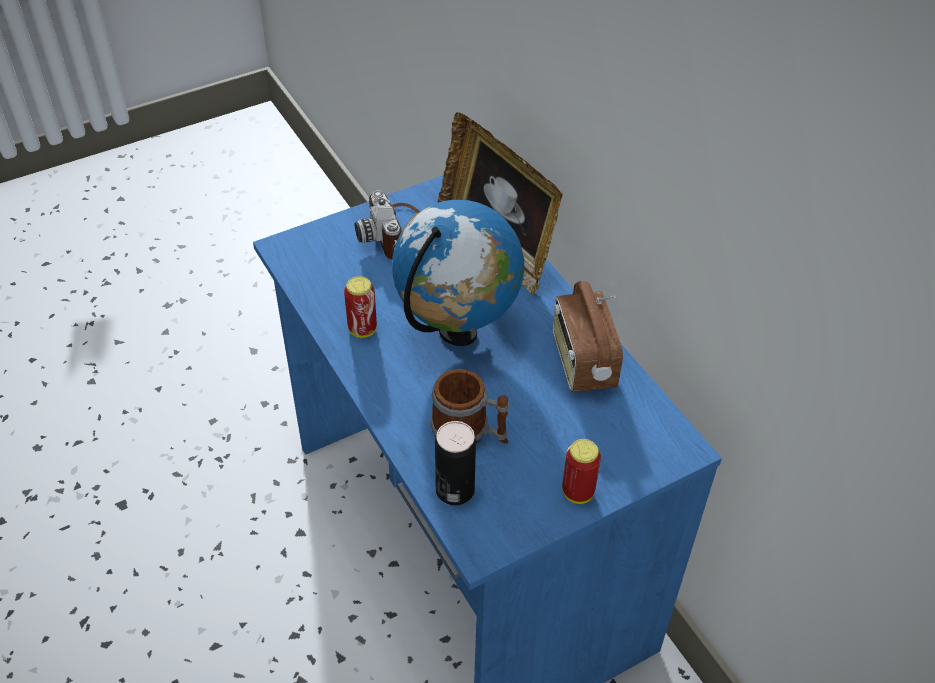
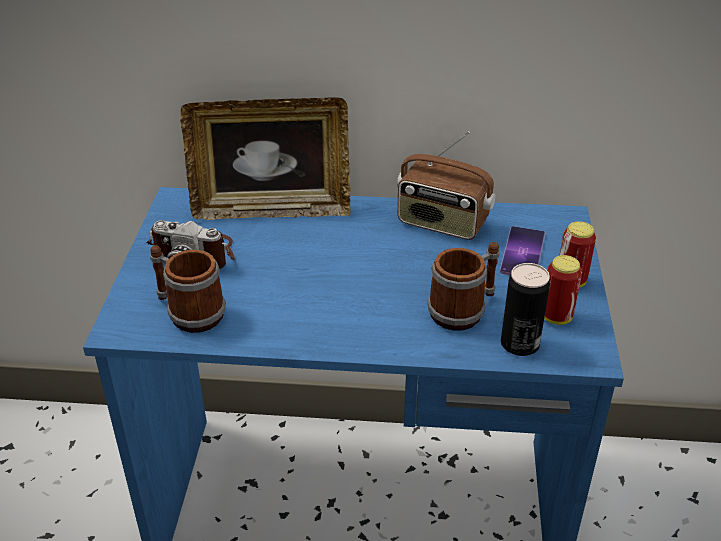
camera: 55 degrees left, 10 degrees down
can [344,276,377,338] -> can moved to [544,255,582,325]
globe [392,200,524,346] -> none
none -> mug [150,245,226,333]
none -> phone [500,226,545,275]

